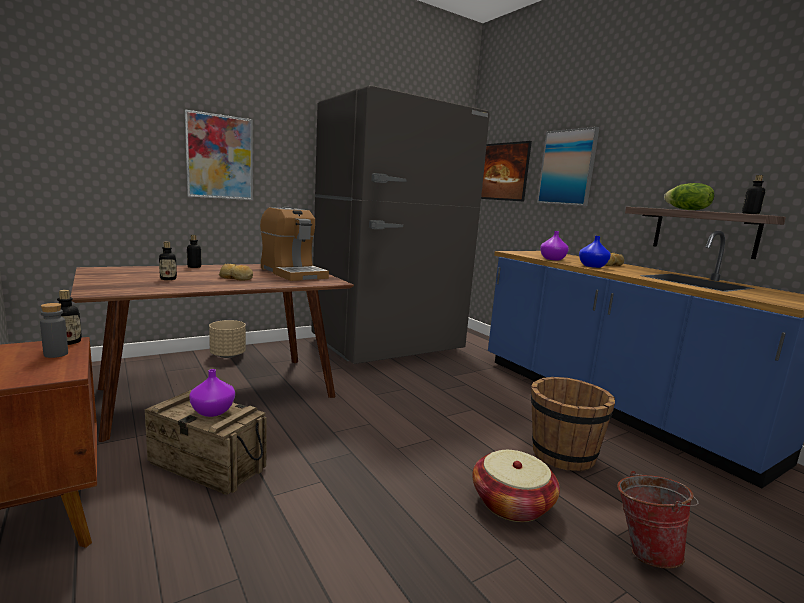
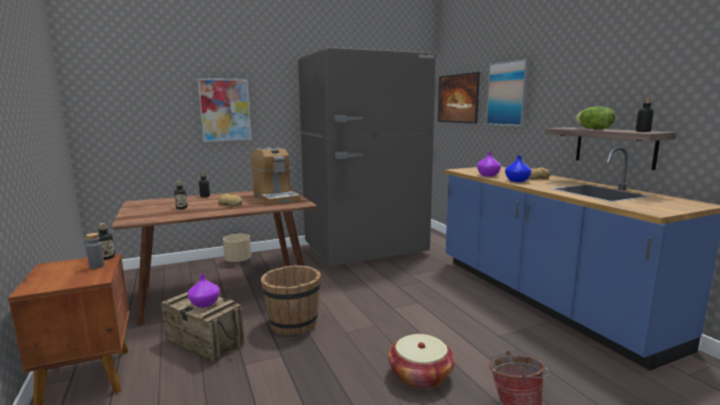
camera: 10 degrees right, 0 degrees up
brown bucket [531,377,615,471] -> brown bucket moved to [261,265,321,335]

